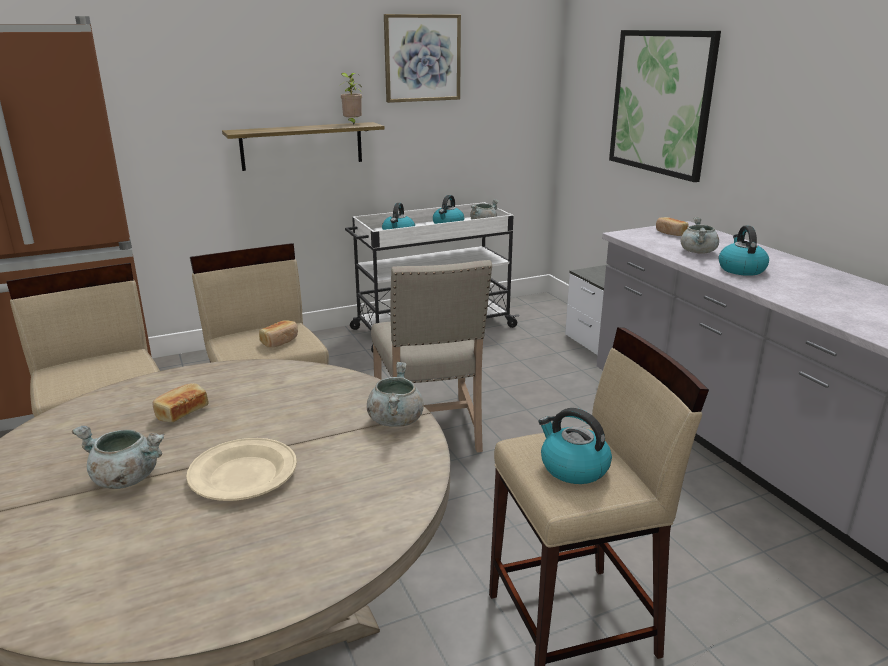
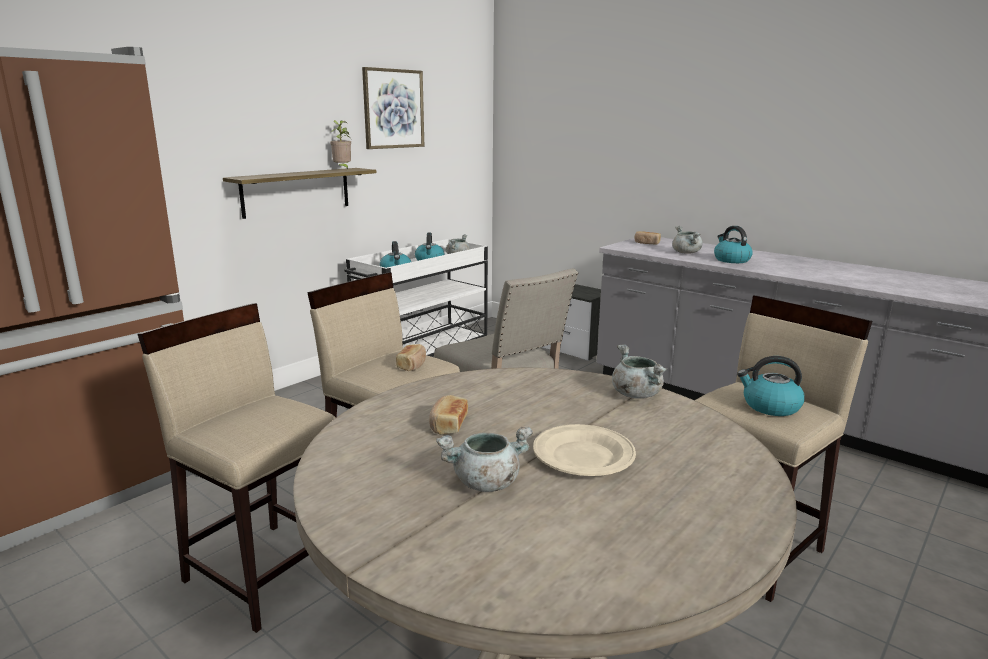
camera: 25 degrees left, 5 degrees down
picture [609,30,721,182] -> none

